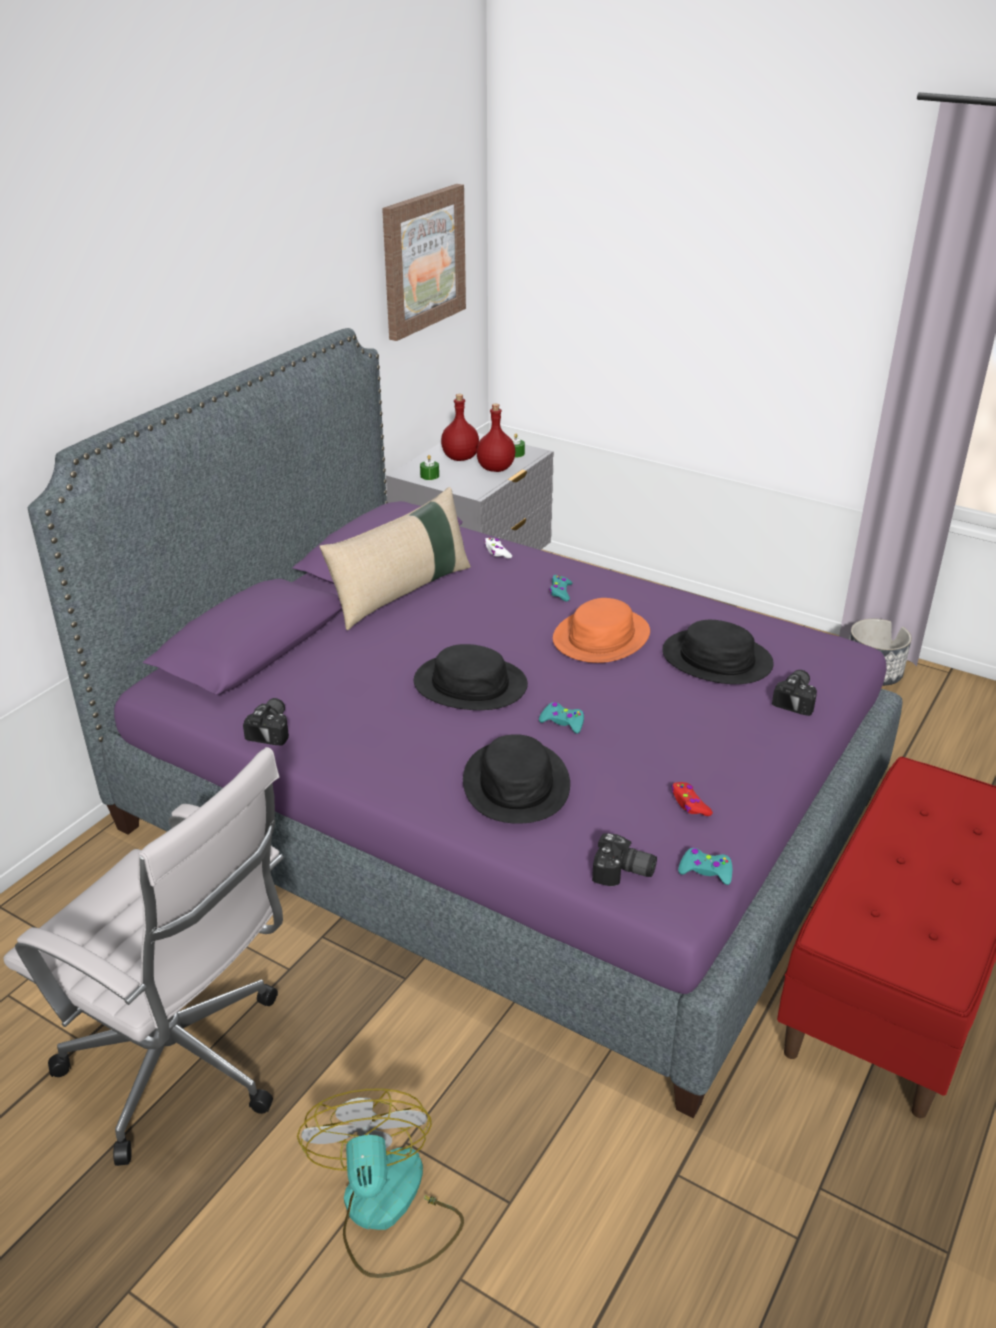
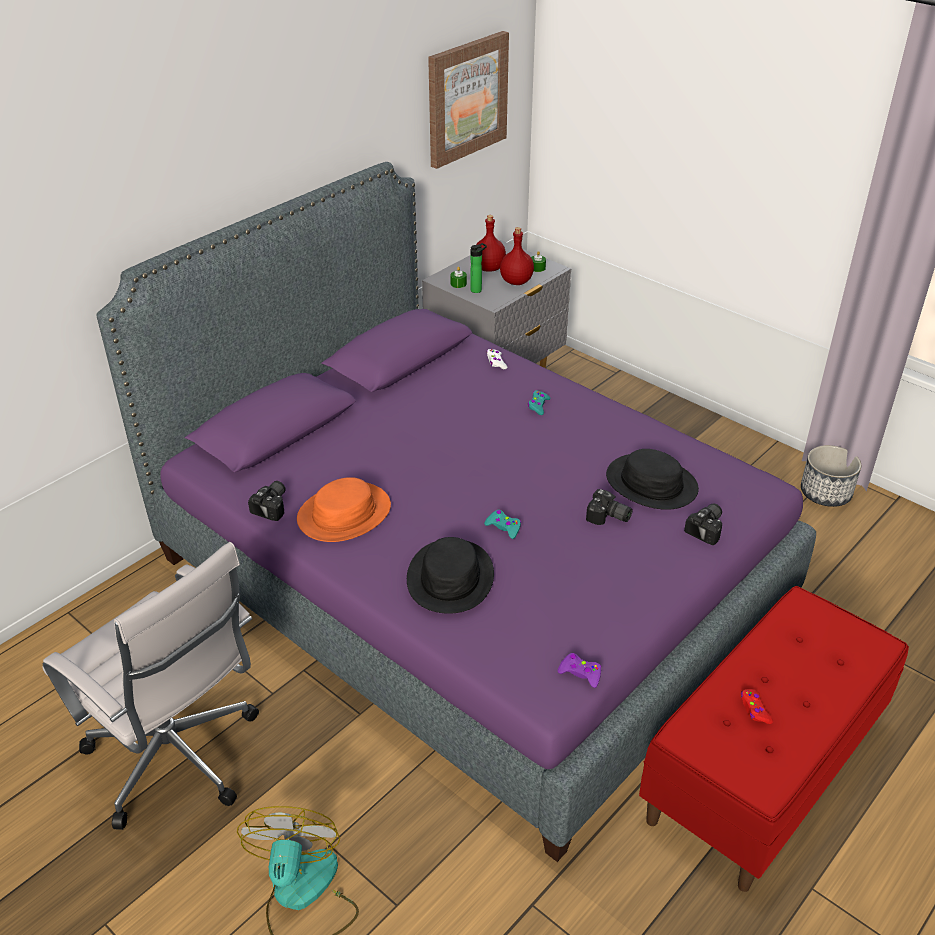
camera: 10 degrees right, 5 degrees up
beige pillow [319,487,471,630] -> none
black hat [414,644,528,710] -> none
orange hat [553,598,650,663] -> orange hat moved to [297,477,391,542]
camera [592,833,657,886] -> camera moved to [586,489,633,525]
red game controller [671,782,713,816] -> red game controller moved to [741,689,773,724]
turquoise game controller [678,848,732,885] -> purple game controller [558,653,601,688]
none -> bottle [470,243,487,293]

